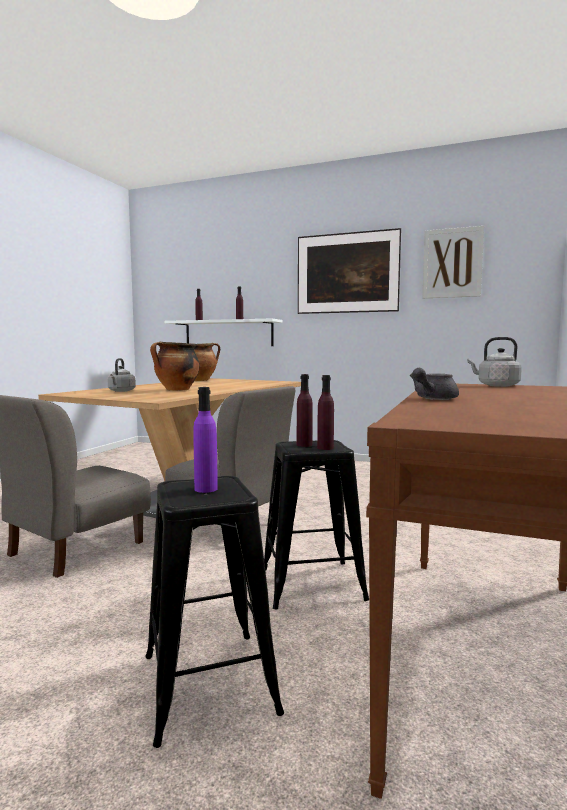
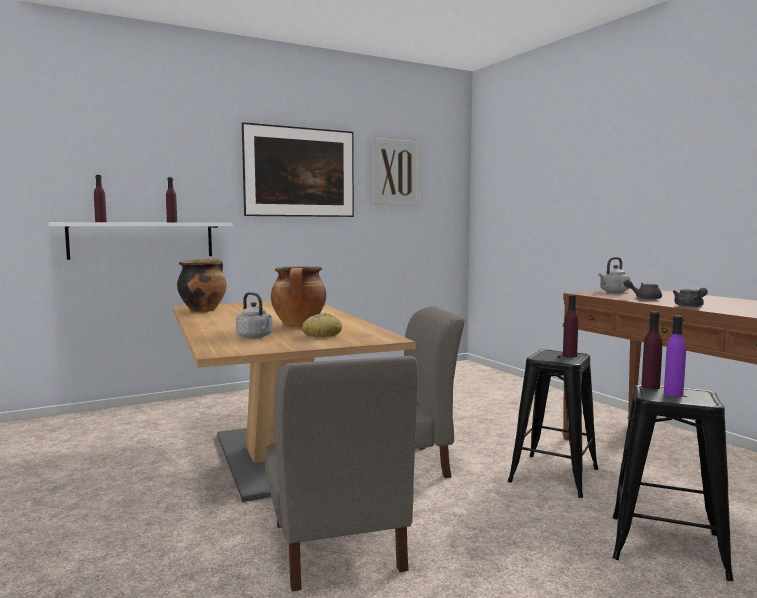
camera: 50 degrees left, 0 degrees up
purple bottle [297,374,313,447] -> purple bottle moved to [641,311,662,390]
none -> bread [302,313,342,337]
none -> grey teapot [624,280,662,300]

